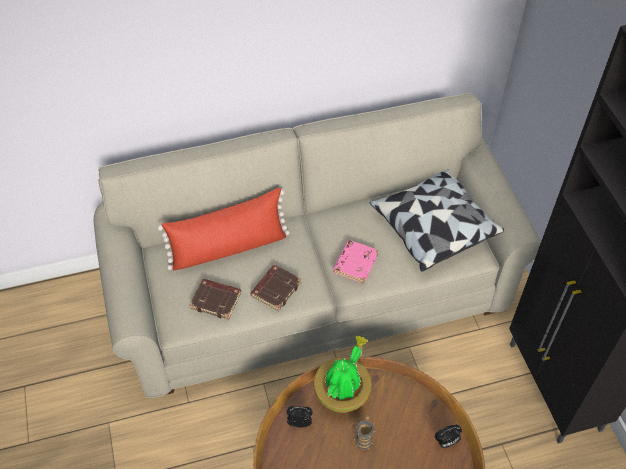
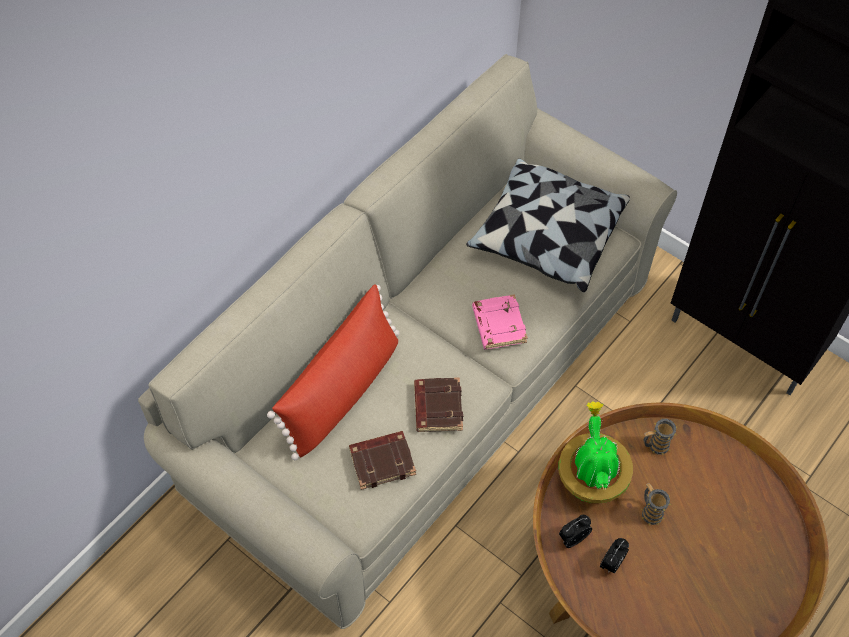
camera: 35 degrees left, 5 degrees up
alarm clock [434,425,462,448] -> alarm clock moved to [600,538,629,573]
none -> mug [644,418,677,455]

